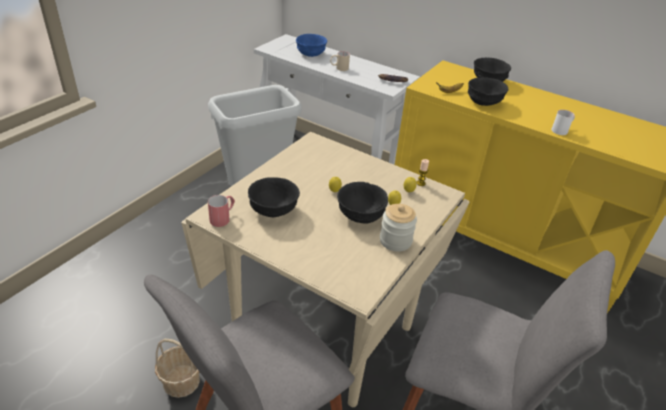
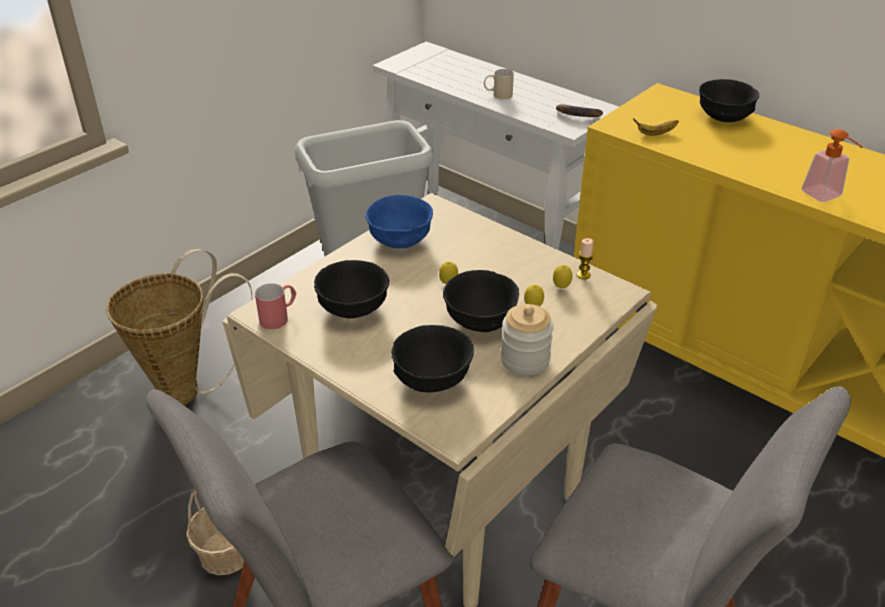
camera: 10 degrees right, 0 degrees up
blue bowl [296,34,327,57] -> blue bowl moved to [365,195,433,248]
black bowl [468,77,508,106] -> black bowl moved to [391,325,474,393]
white mug [551,110,575,135] -> soap dispenser [802,129,863,202]
none -> basket [106,249,252,405]

